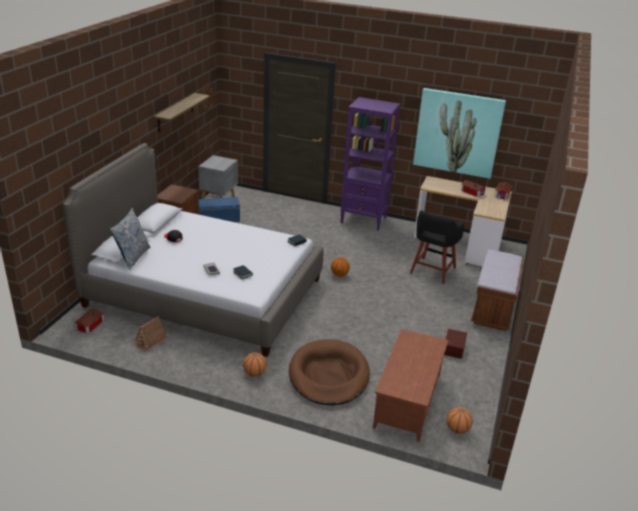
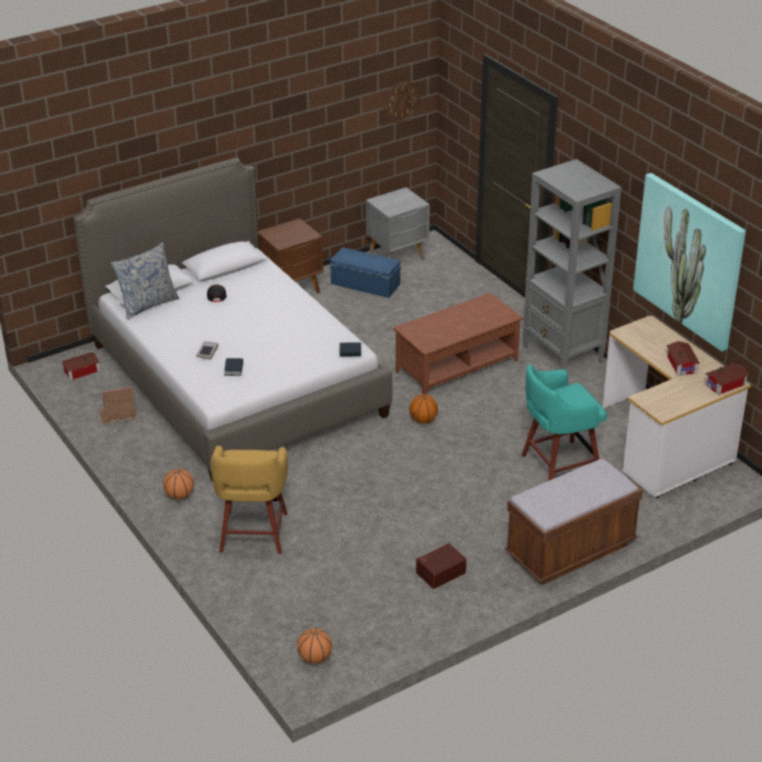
camera: 40 degrees right, 5 degrees up
shelf [154,93,210,132] -> none
brown dog bed [289,339,370,405] -> yellow stool [210,445,288,554]
purple bookcase [341,97,400,231] -> grey bookcase [523,159,622,370]
brown coffee table [373,329,448,442] -> brown coffee table moved to [393,293,523,395]
black stool [410,211,464,284] -> turquoise stool [522,364,607,481]

